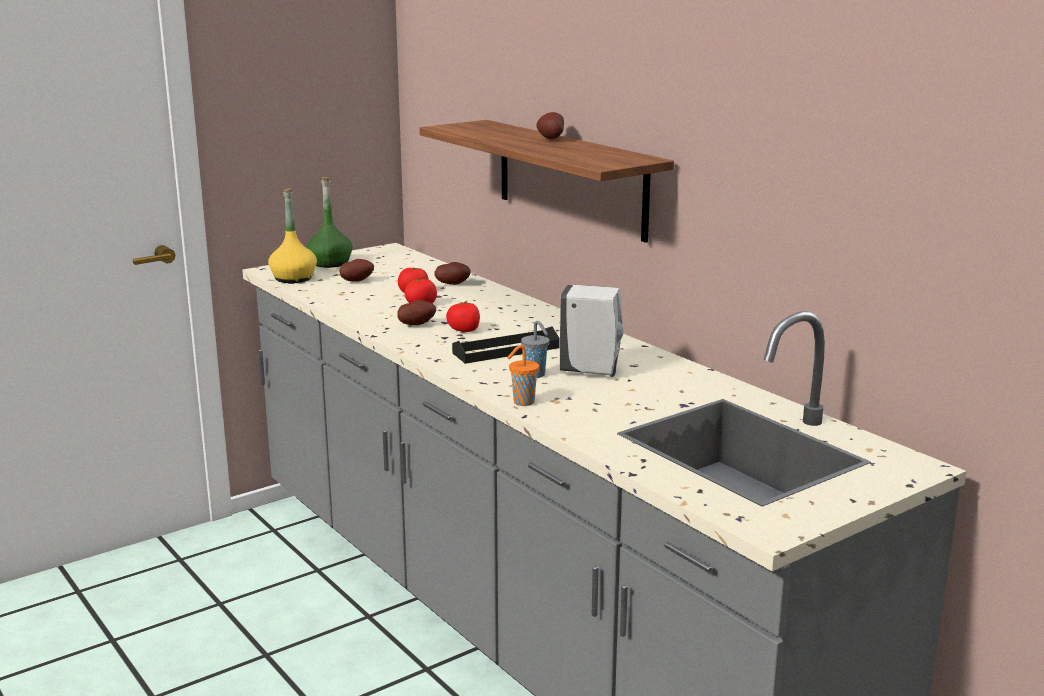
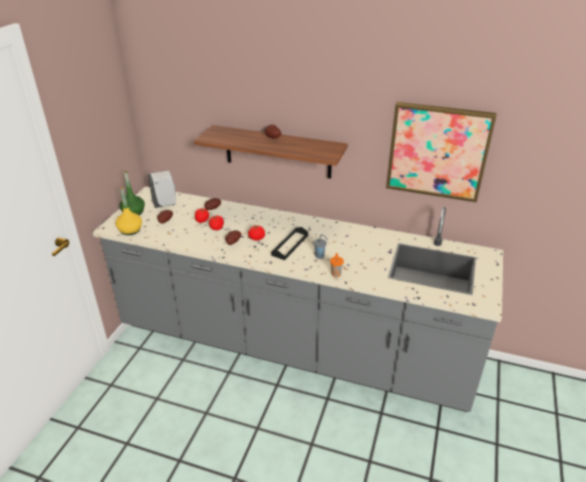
camera: 35 degrees left, 15 degrees up
white soap dispenser [560,285,624,377] -> white soap dispenser moved to [148,170,176,208]
none -> picture [386,102,497,202]

